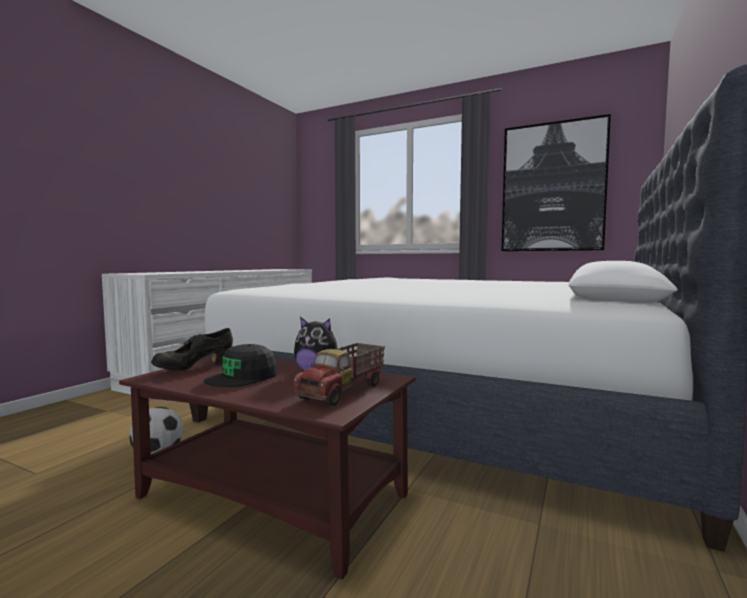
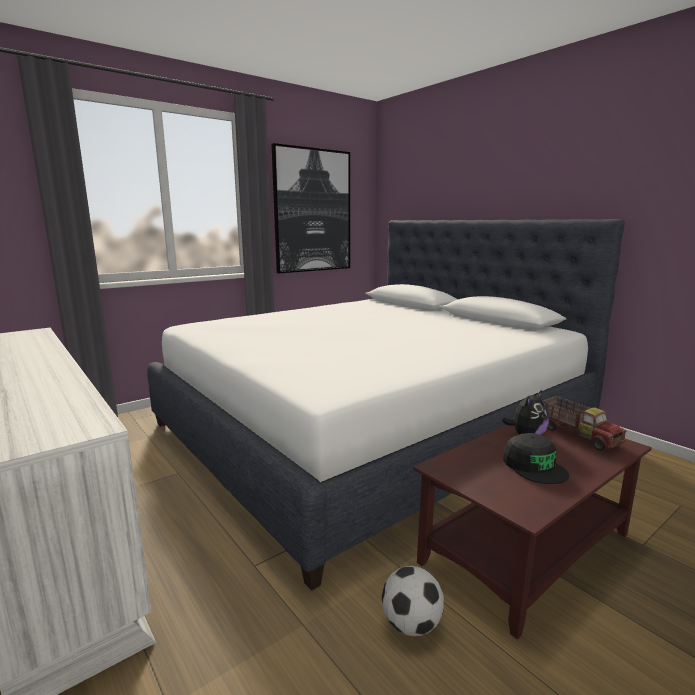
camera: 65 degrees left, 10 degrees up
black shoe [151,328,233,371] -> none

